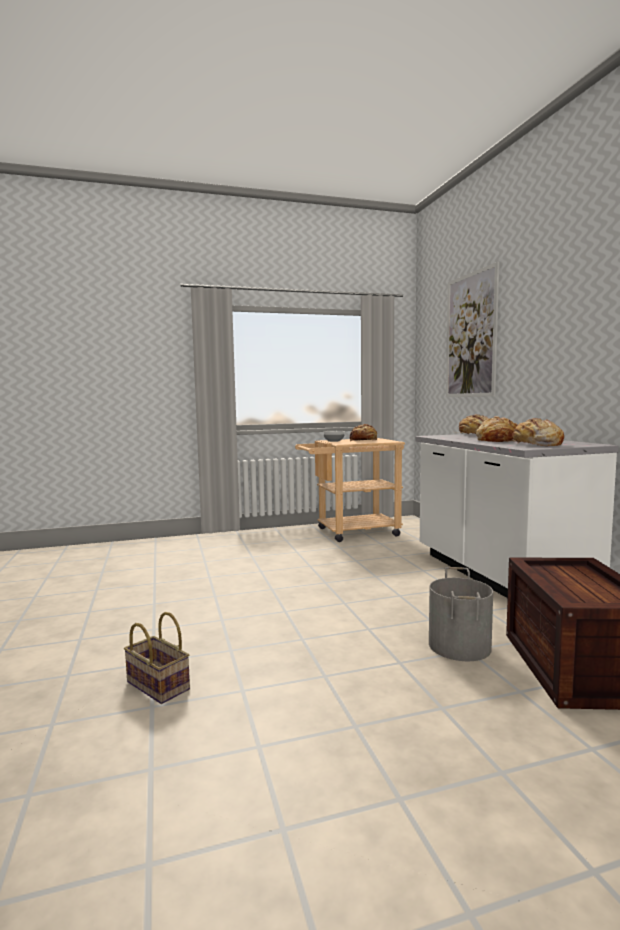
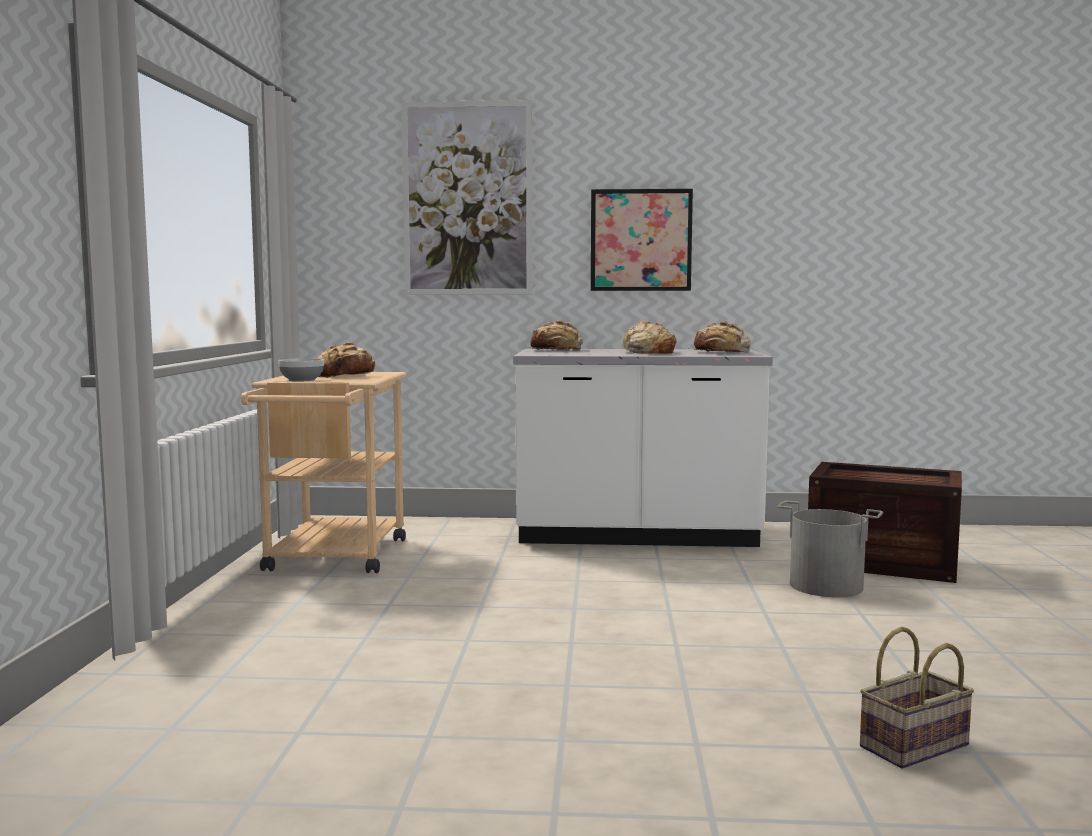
camera: 70 degrees left, 0 degrees up
none -> picture [591,189,693,291]

